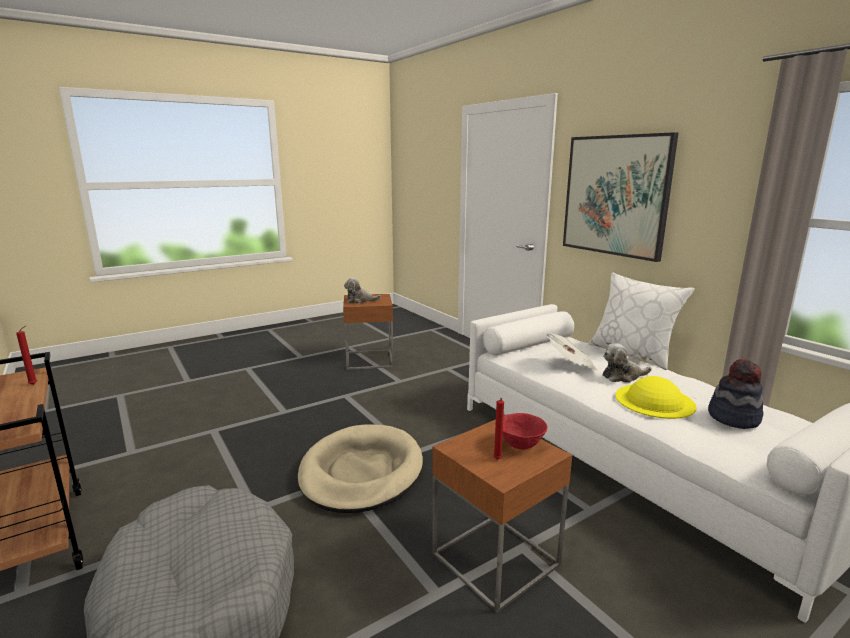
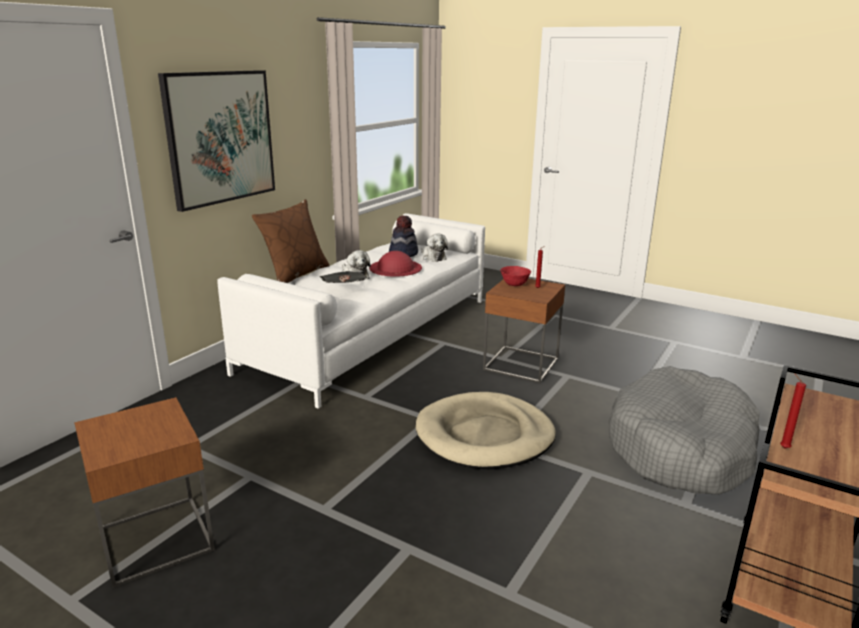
camera: 115 degrees left, 5 degrees up
plush toy [344,277,381,303] -> plush toy moved to [421,234,448,262]
white pillow [588,273,695,370] -> brown pillow [252,199,330,283]
yellow hat [615,376,697,419] -> red hat [369,251,422,277]

